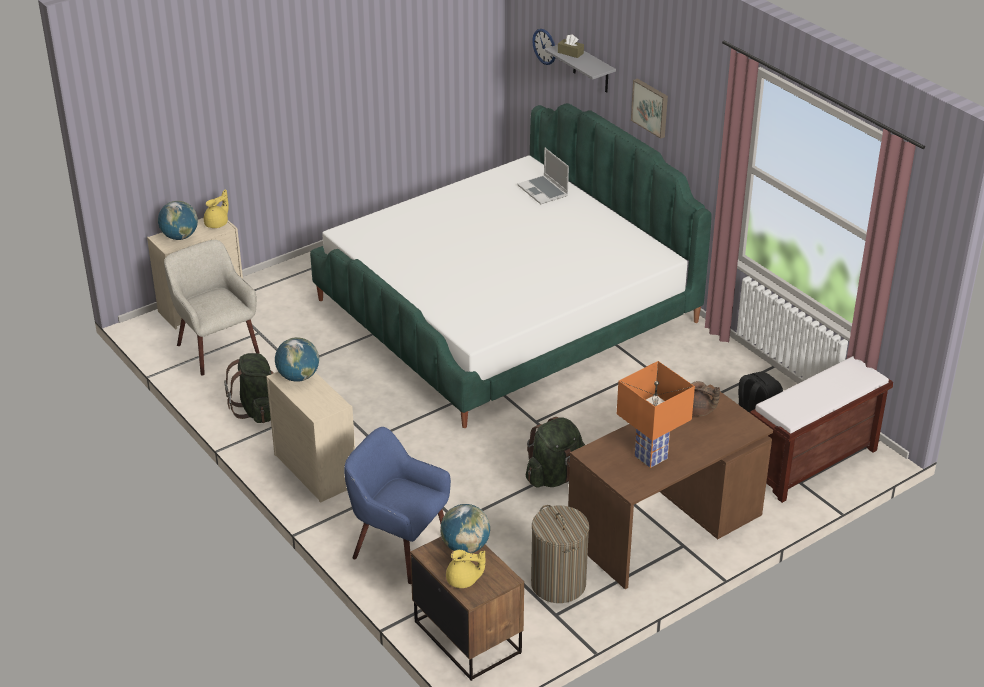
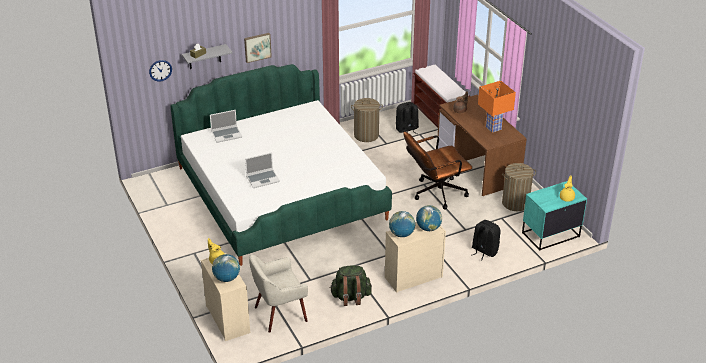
camera: 80 degrees left, 0 degrees up
blue armchair [344,427,451,584] -> black backpack [471,220,500,261]
brown nightstand [410,537,524,681] -> turquoise nightstand [522,181,587,251]
globe [440,504,490,553] -> globe moved to [416,205,442,231]
green backpack [526,417,585,488] -> brown office chair [403,132,472,210]
none -> laptop [245,152,280,188]
none -> laundry basket [351,98,383,142]

